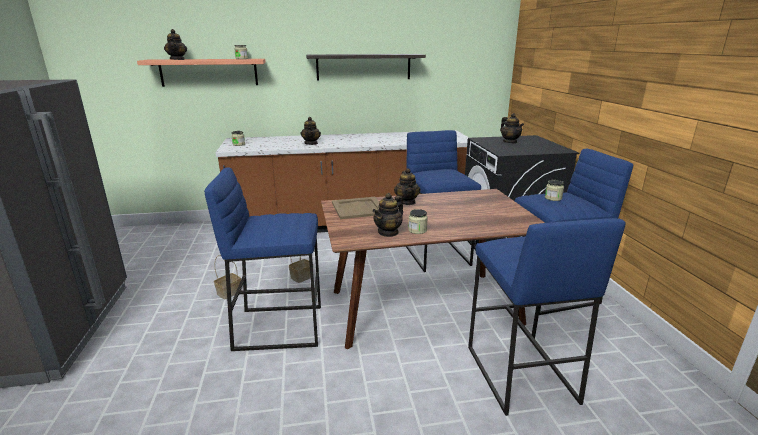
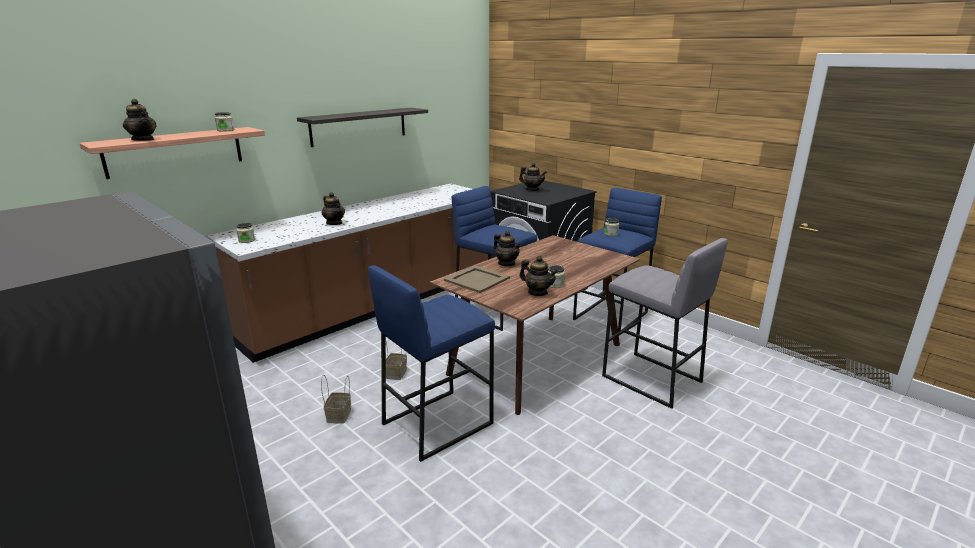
camera: 35 degrees left, 0 degrees up
teapot [372,193,403,237] -> teapot turned 60 degrees counterclockwise [519,256,558,296]
blue stool [468,218,626,416] -> grey stool [602,238,728,409]

